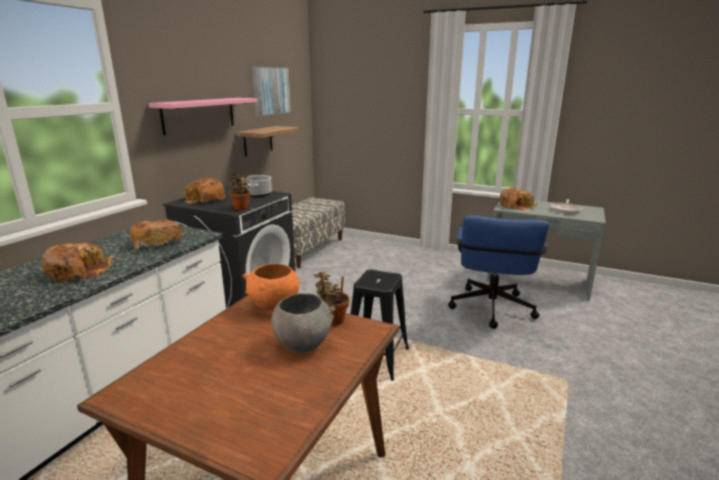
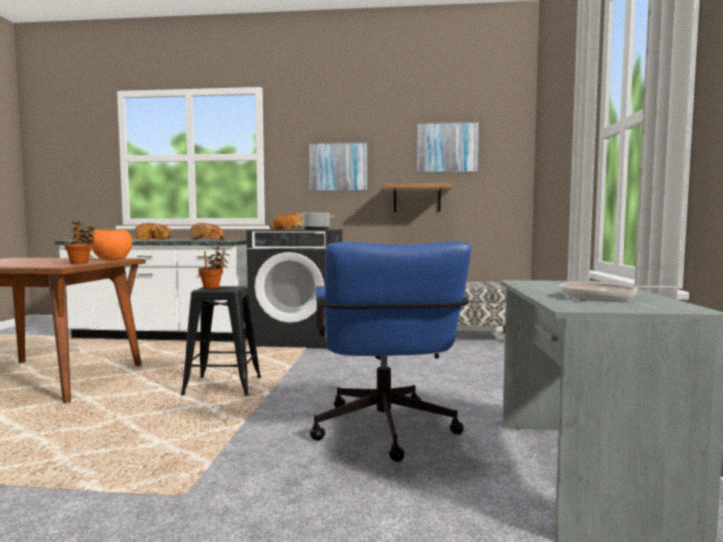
camera: 70 degrees right, 15 degrees down
pink shelf [148,98,257,135] -> picture [308,142,368,192]
potted plant [229,173,250,210] -> potted plant moved to [198,247,230,289]
grey bowl [271,293,335,353] -> none
blue office chair [448,215,549,329] -> blue office chair turned 90 degrees counterclockwise [310,241,471,462]
bread [500,188,537,210] -> none

